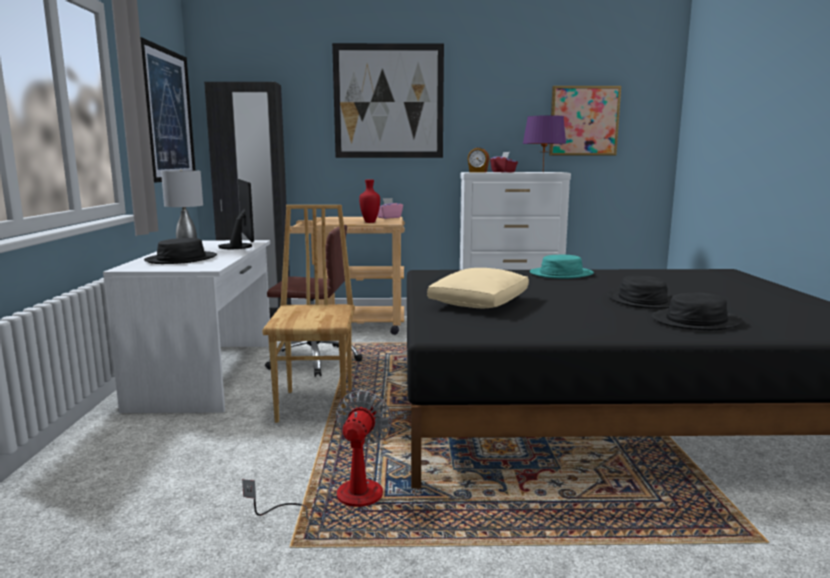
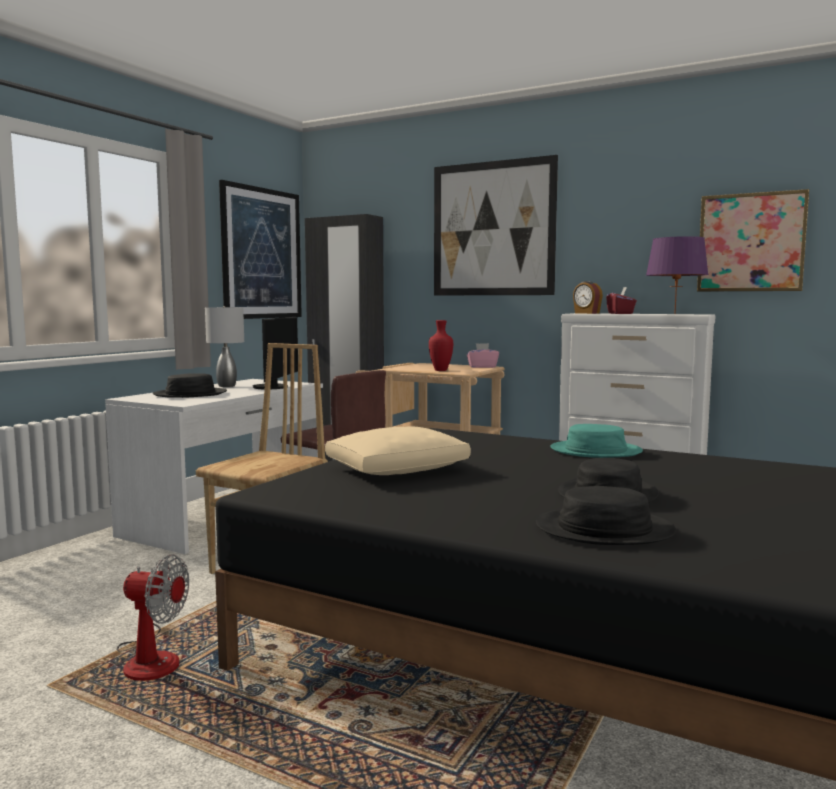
camera: 30 degrees right, 5 degrees down
fan [242,390,392,521] -> fan turned 60 degrees clockwise [116,554,189,681]

